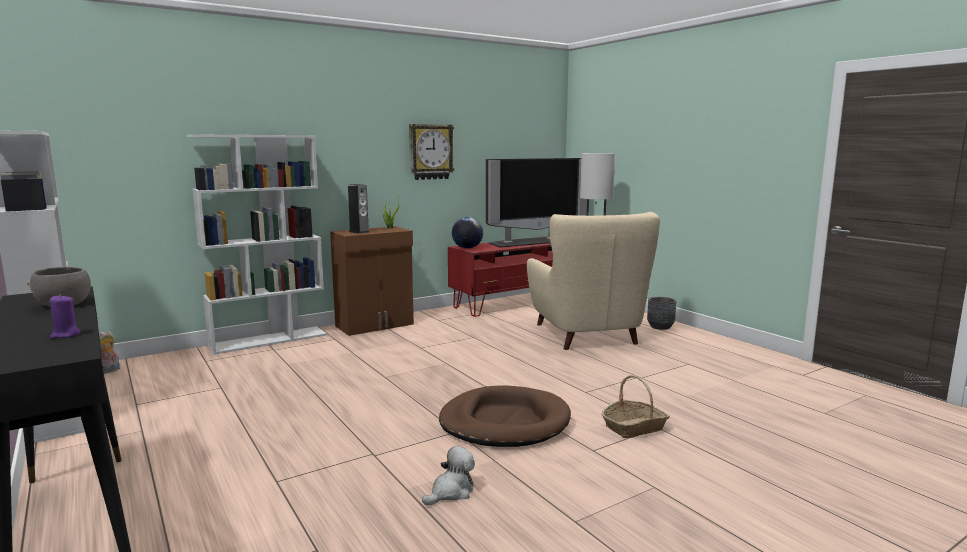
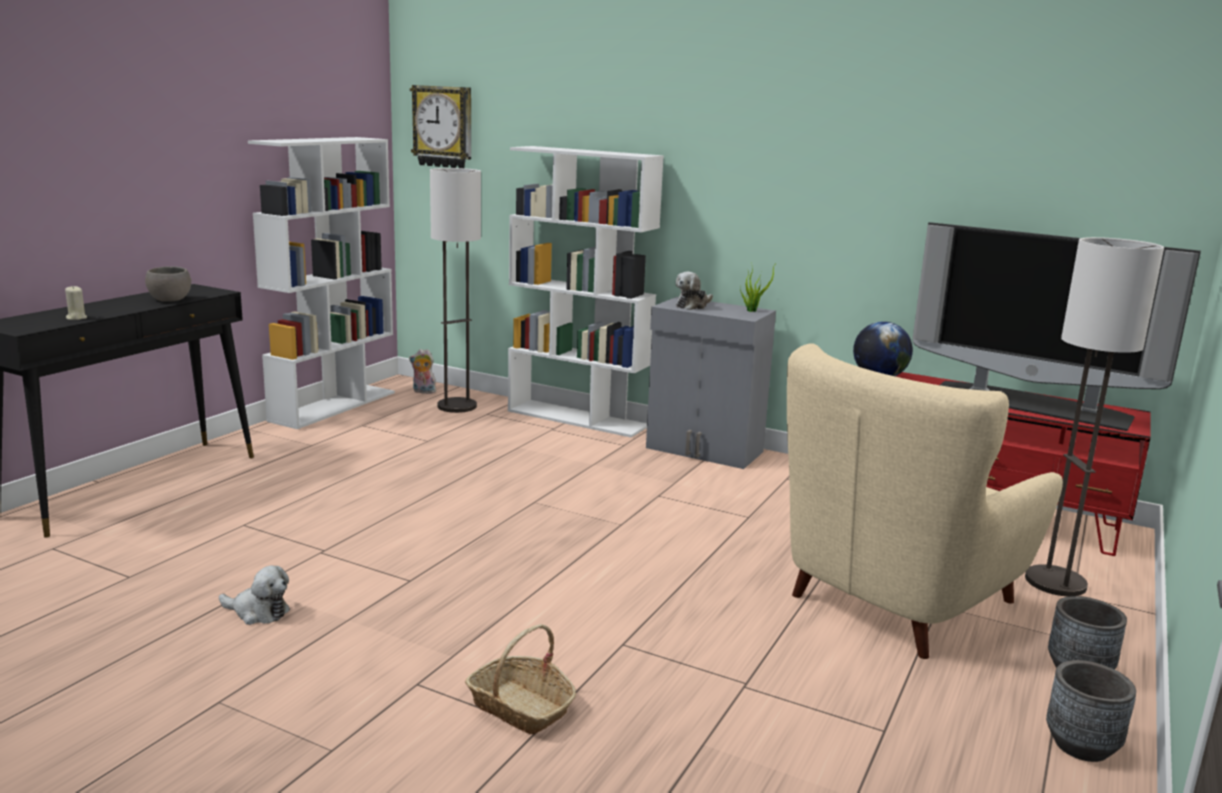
camera: 60 degrees right, 5 degrees up
purple candle [50,294,81,338] -> beige candle [65,286,87,320]
brown cabinet [330,226,414,336] -> grey cabinet [646,297,776,469]
speaker [348,184,369,234] -> plush toy [675,272,713,310]
wall clock [409,124,454,180] -> wall clock moved to [410,85,471,168]
brown dog bed [439,385,571,447] -> none
none -> floor lamp [430,168,481,413]
none -> grey planter [1046,660,1136,762]

